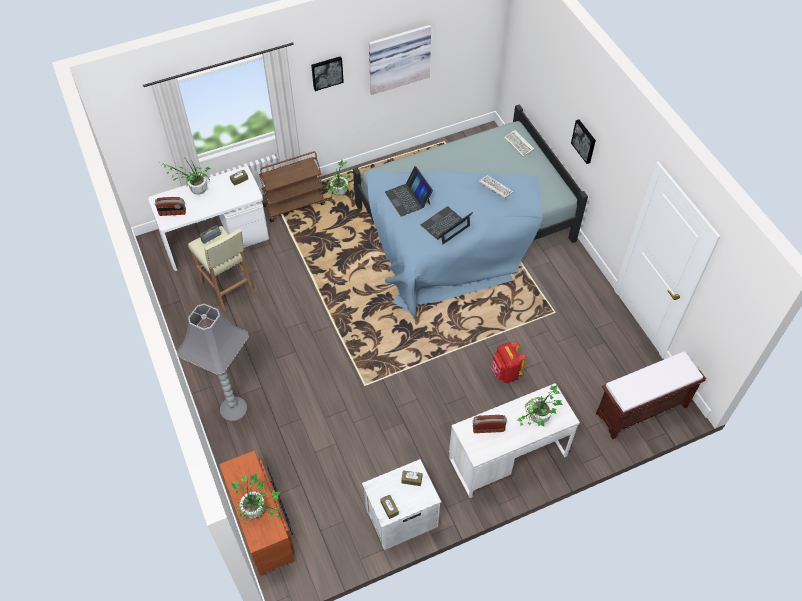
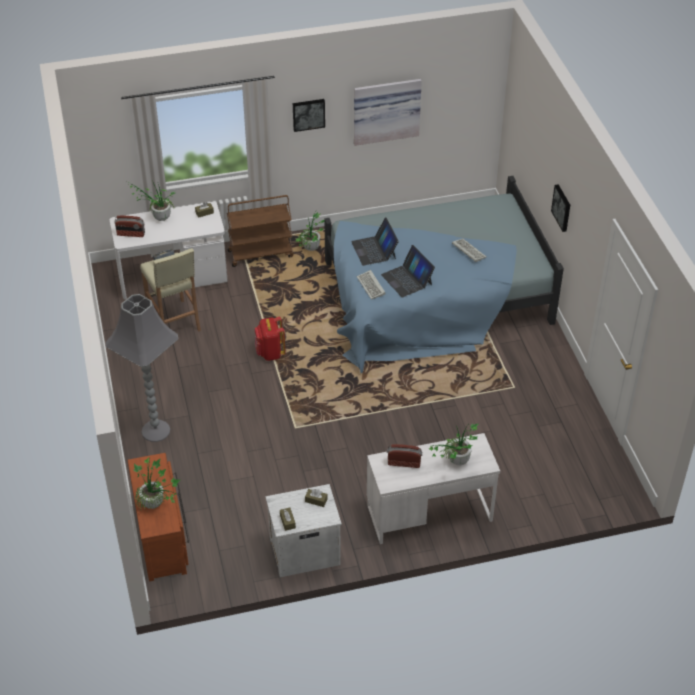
camera: 10 degrees right, 10 degrees down
laptop [421,206,473,244] -> laptop turned 90 degrees counterclockwise [381,245,435,297]
red backpack [491,341,527,383] -> red backpack moved to [255,317,285,361]
keyboard [504,130,534,157] -> keyboard moved to [357,270,386,300]
brown bench [596,351,706,440] -> none

